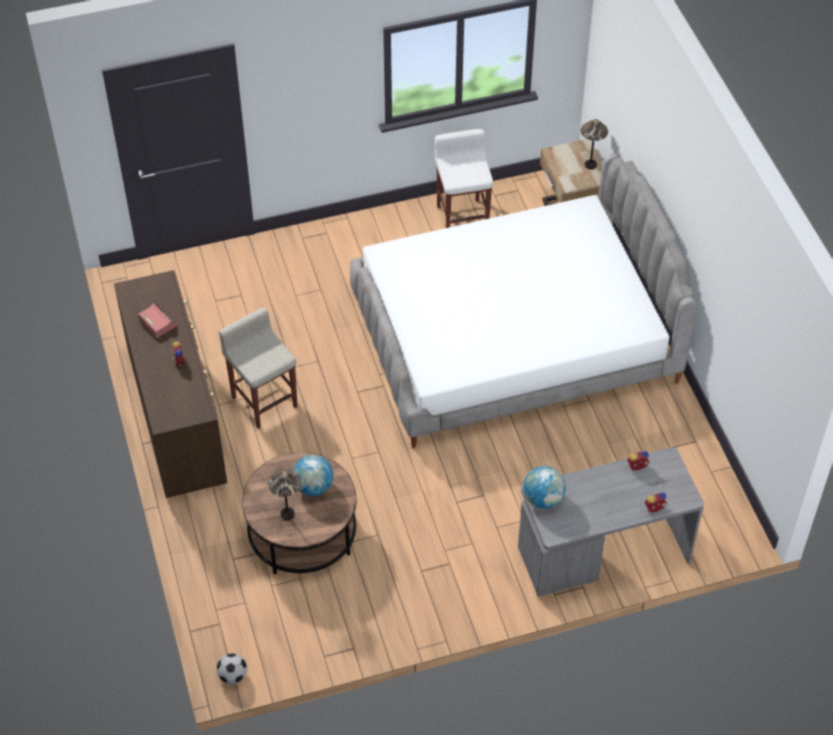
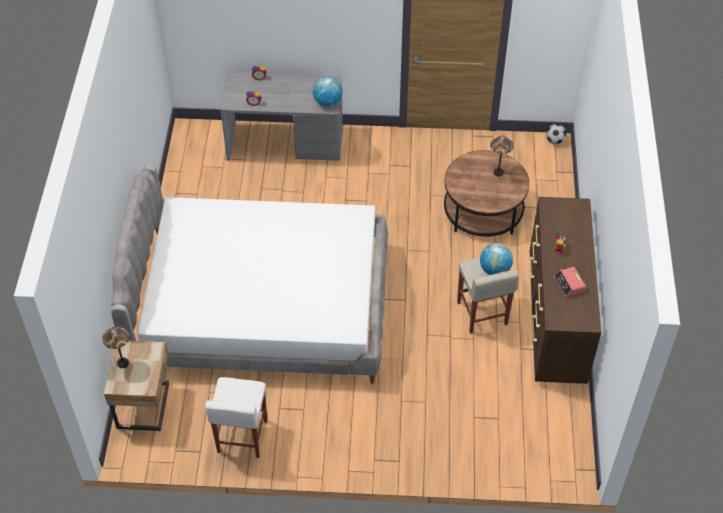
camera: 160 degrees left, 0 degrees up
globe [293,455,333,496] -> globe moved to [480,243,513,275]

